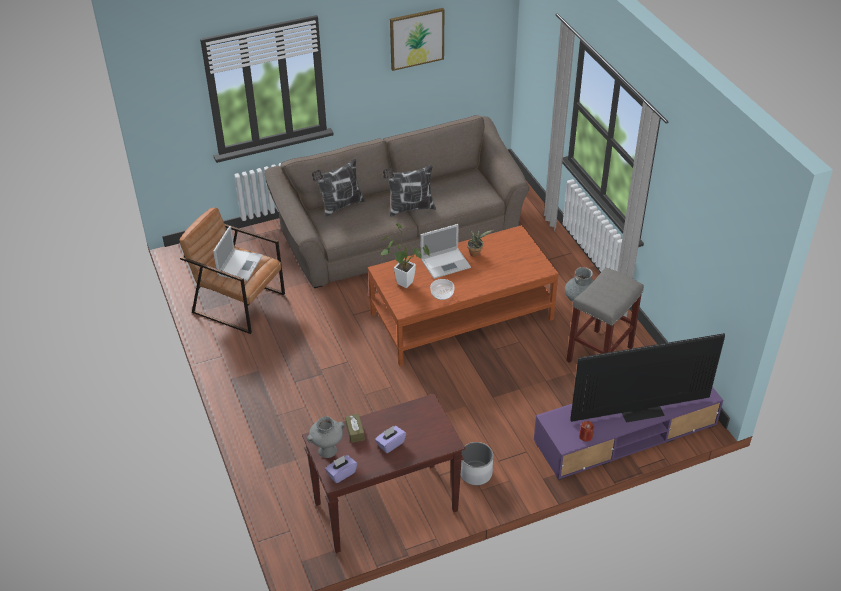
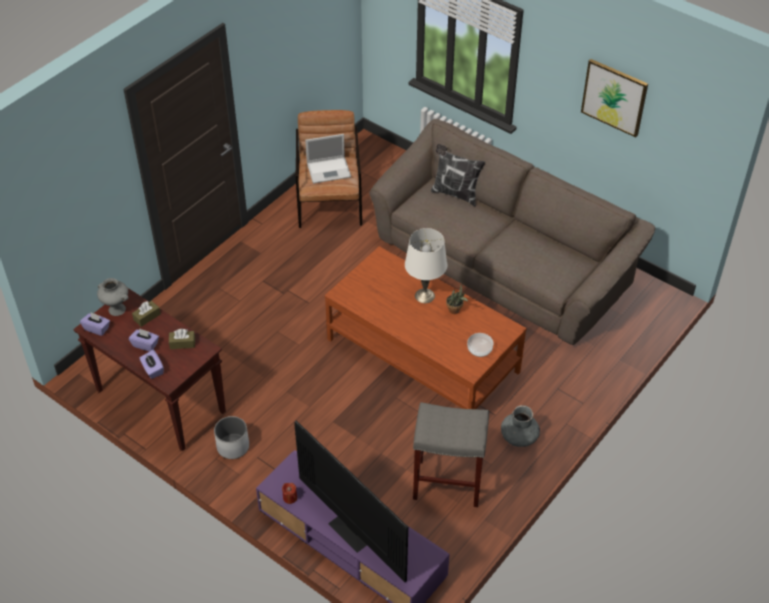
camera: 60 degrees right, 5 degrees up
potted plant [380,223,430,288] -> none
pillow [383,165,436,217] -> none
laptop [421,224,471,279] -> white table lamp [405,228,447,303]
bowl [430,279,454,300] -> bowl moved to [467,333,494,357]
none -> purple tissue box [140,350,164,379]
none -> brown tissue box [169,329,195,349]

